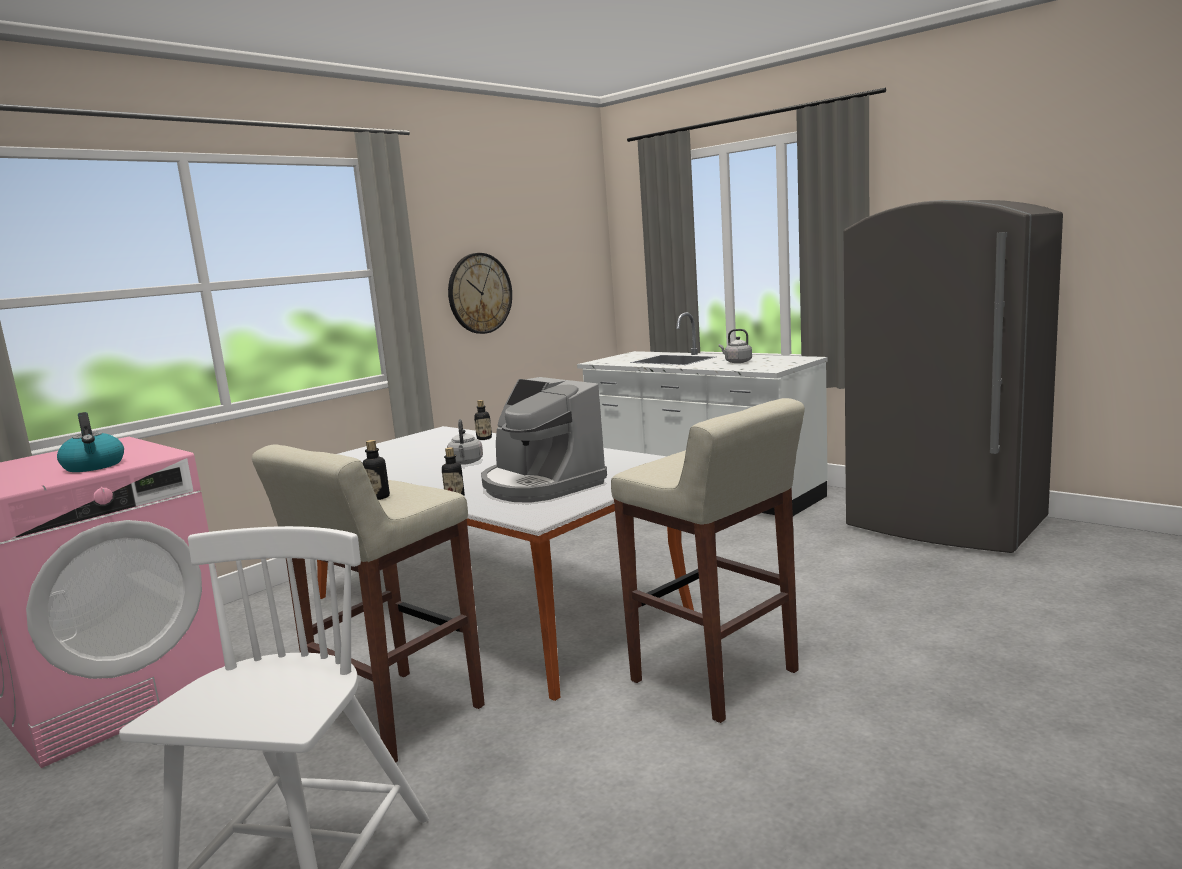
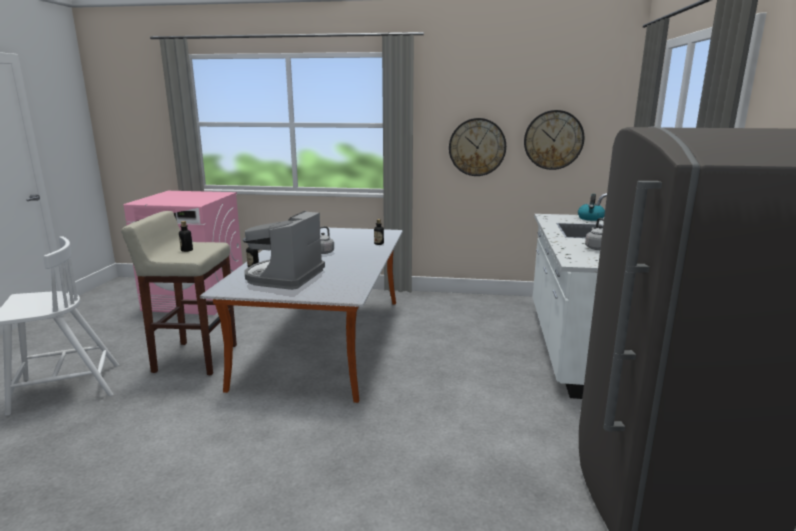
camera: 55 degrees right, 5 degrees up
kettle [57,412,124,472] -> kettle moved to [578,194,605,221]
beige stool [611,398,805,723] -> none
none -> wall clock [524,110,584,170]

